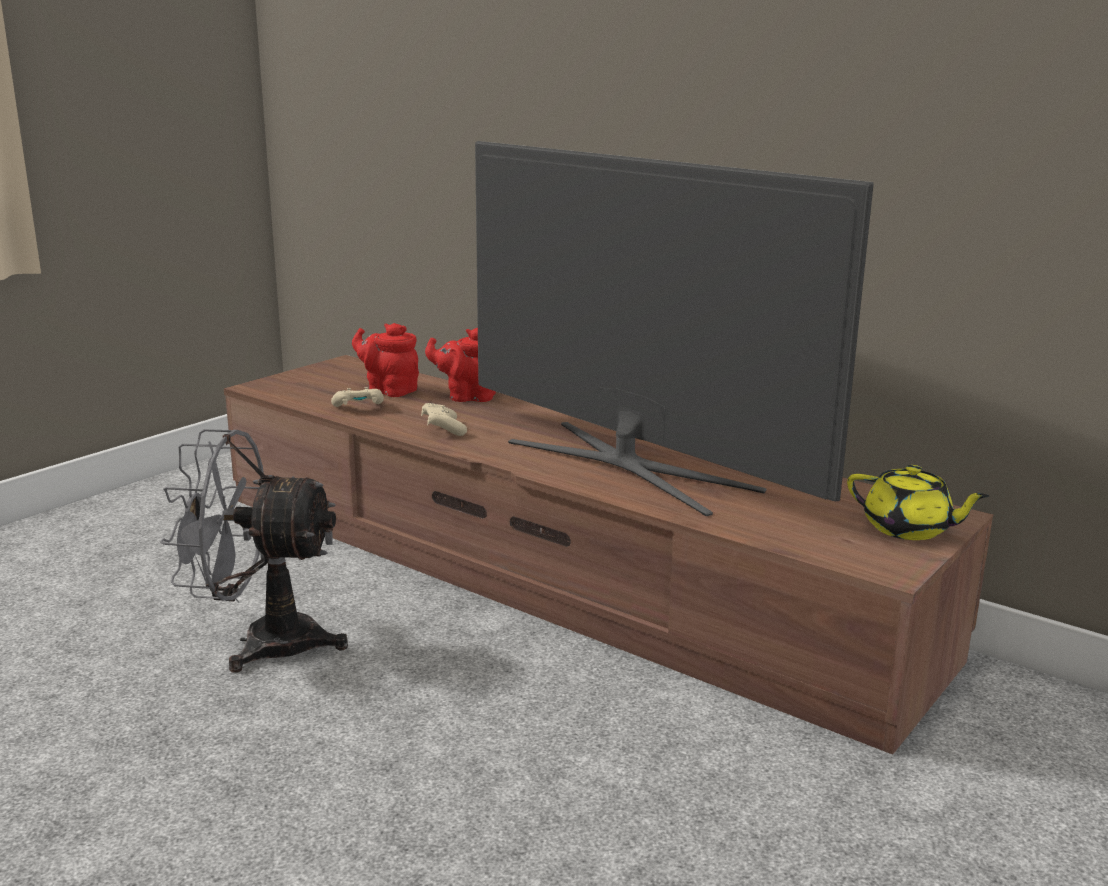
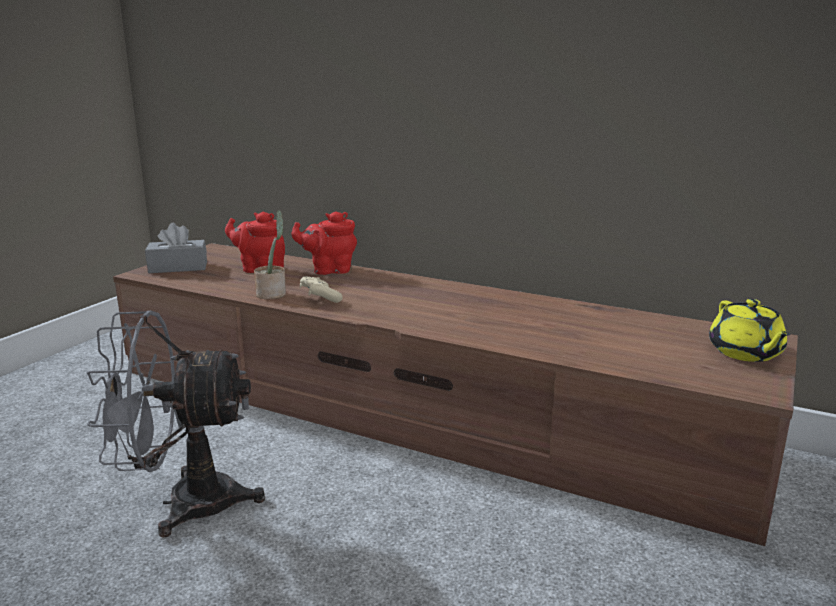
camera: 10 degrees left, 0 degrees up
beige game controller [331,387,384,407] -> none
television [475,141,874,516] -> none
yellow teapot [847,465,989,540] -> yellow teapot turned 60 degrees clockwise [709,299,791,362]
none -> grey tissue box [145,223,207,273]
none -> potted plant [254,210,286,299]

